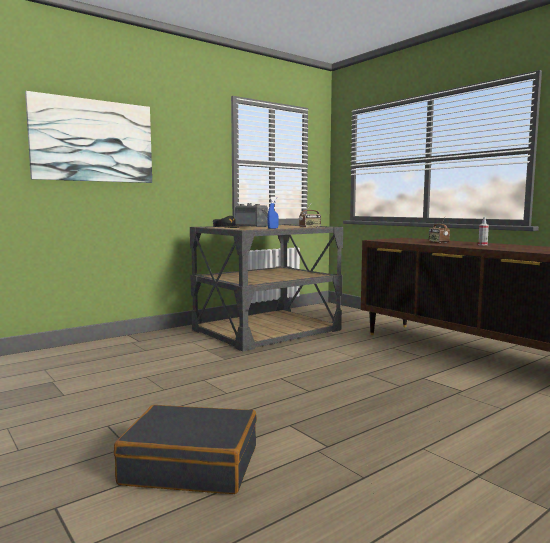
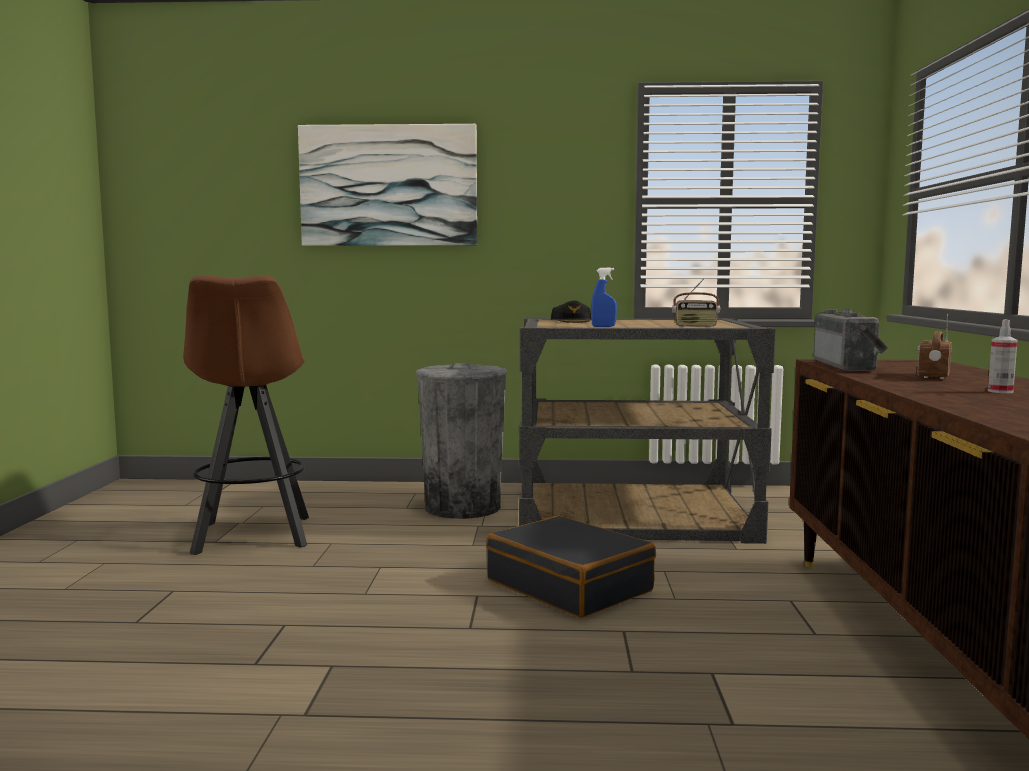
camera: 40 degrees right, 0 degrees up
black suitcase [114,405,257,494] -> black suitcase moved to [486,515,656,618]
radio [235,203,268,227] -> radio moved to [814,308,888,371]
none -> brown stool [183,275,309,555]
none -> grey trash can [416,363,508,519]

